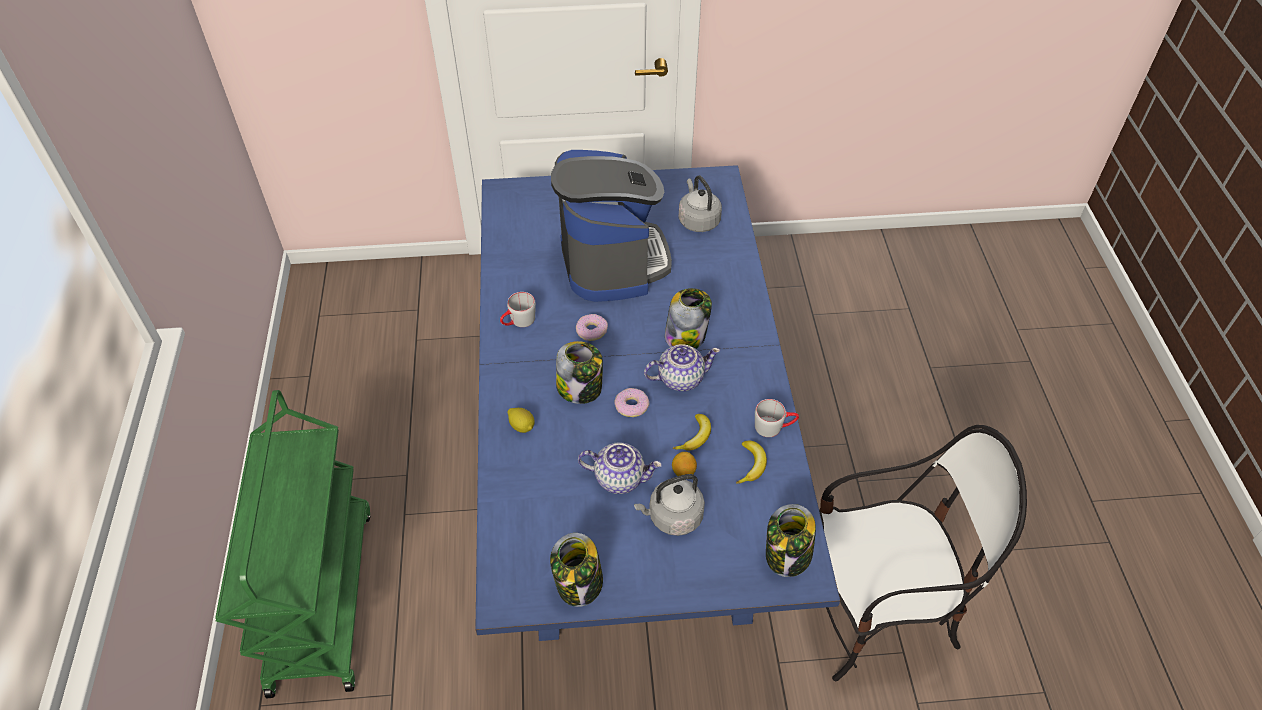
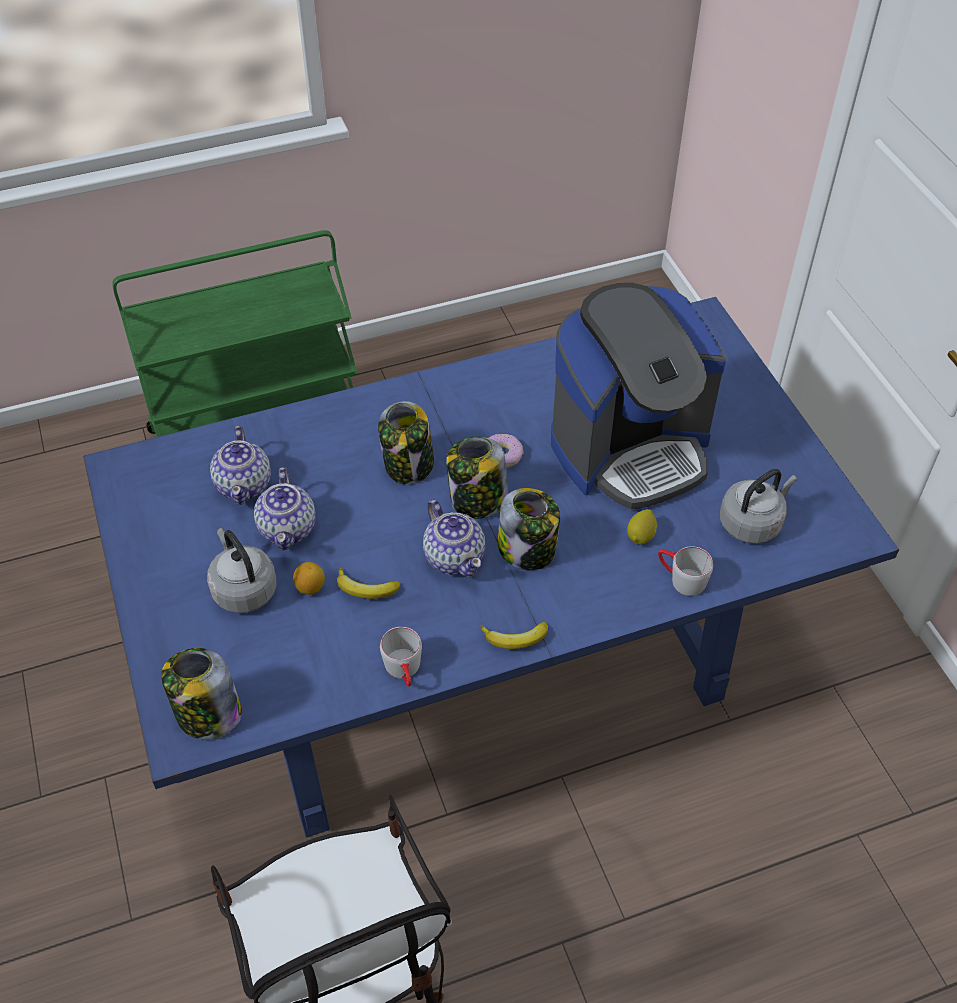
camera: 75 degrees right, 0 degrees up
grey mug [500,292,536,327] -> grey mug moved to [658,546,713,596]
lemon [508,408,535,433] -> lemon moved to [627,509,657,544]
jar [550,533,603,607] -> jar moved to [446,436,508,519]
donut [615,388,649,417] -> none
banana [736,440,767,484] -> banana moved to [480,622,548,649]
none -> teapot [210,426,271,505]

